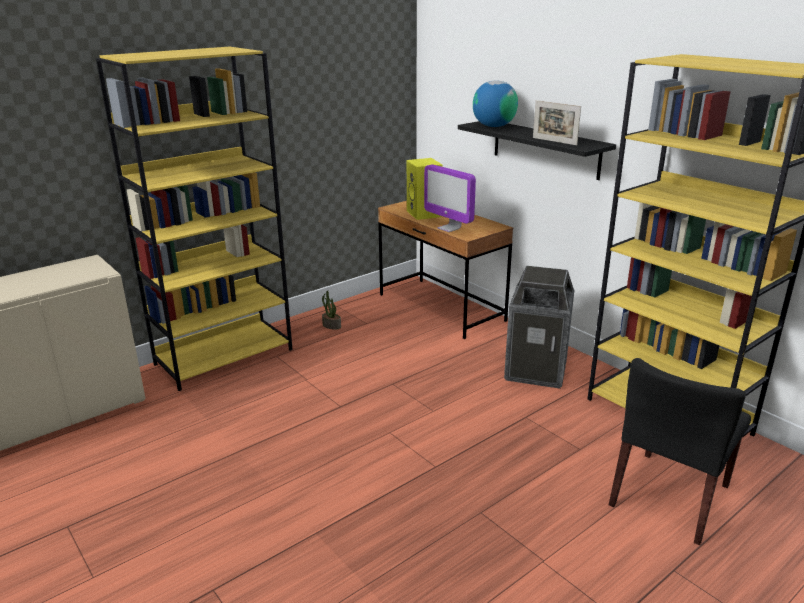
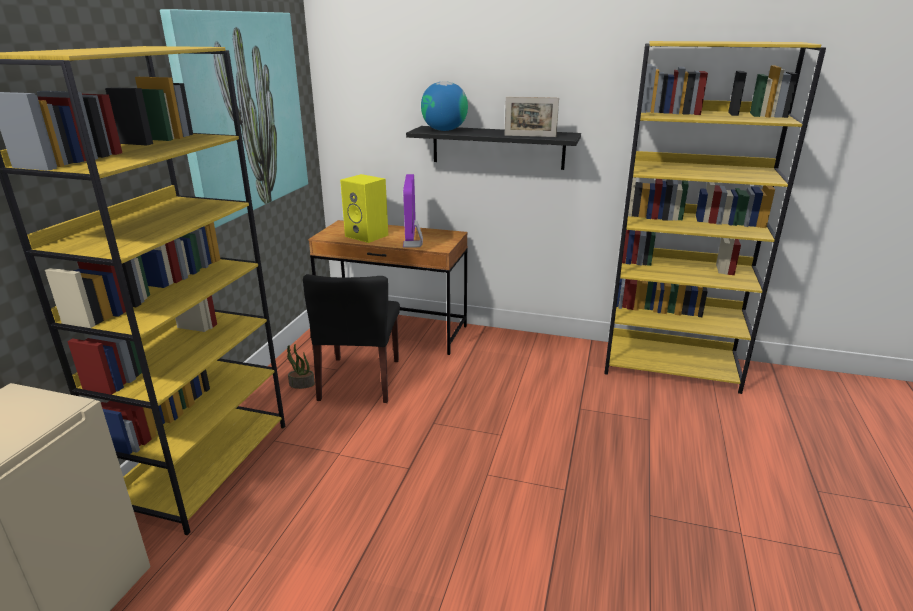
camera: 35 degrees left, 0 degrees up
monitor [424,164,476,232] -> monitor turned 75 degrees clockwise [403,174,423,248]
trash can [504,266,574,389] -> none
black chair [609,358,751,545] -> black chair moved to [303,274,400,403]
none -> picture [160,9,308,228]

